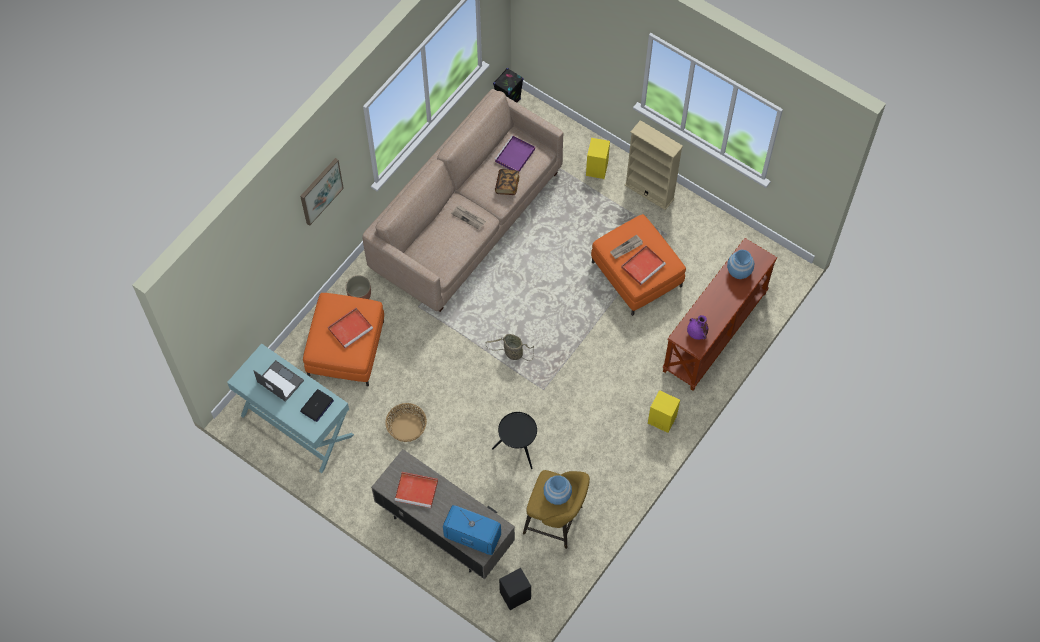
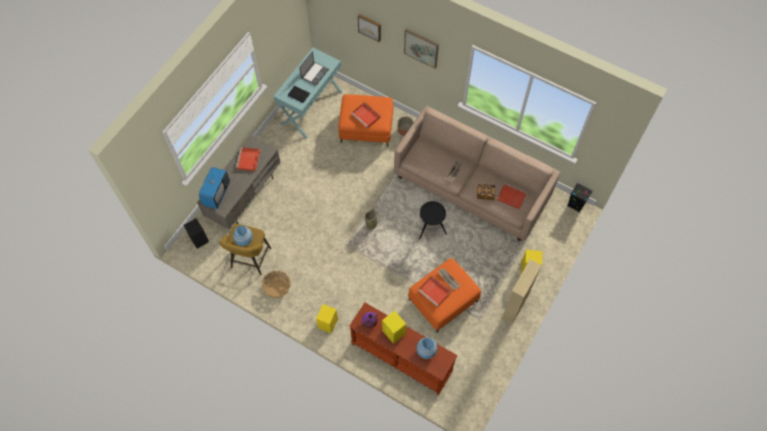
camera: 85 degrees right, 0 degrees up
basket [385,403,427,442] -> basket moved to [262,271,291,298]
black side table [492,412,537,469] -> black side table moved to [419,201,447,239]
purple tray [494,135,535,172] -> red tray [497,183,527,209]
none -> picture [358,14,381,42]
none -> yellow speaker [382,311,406,344]

